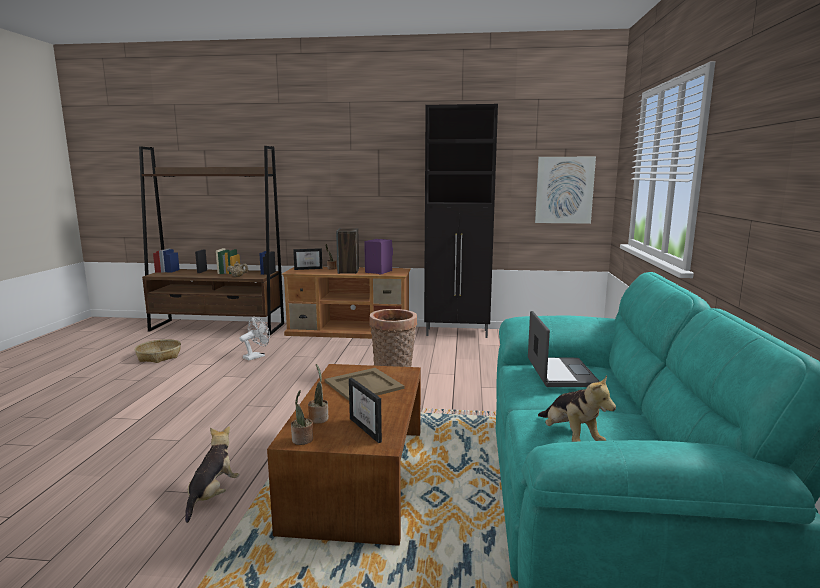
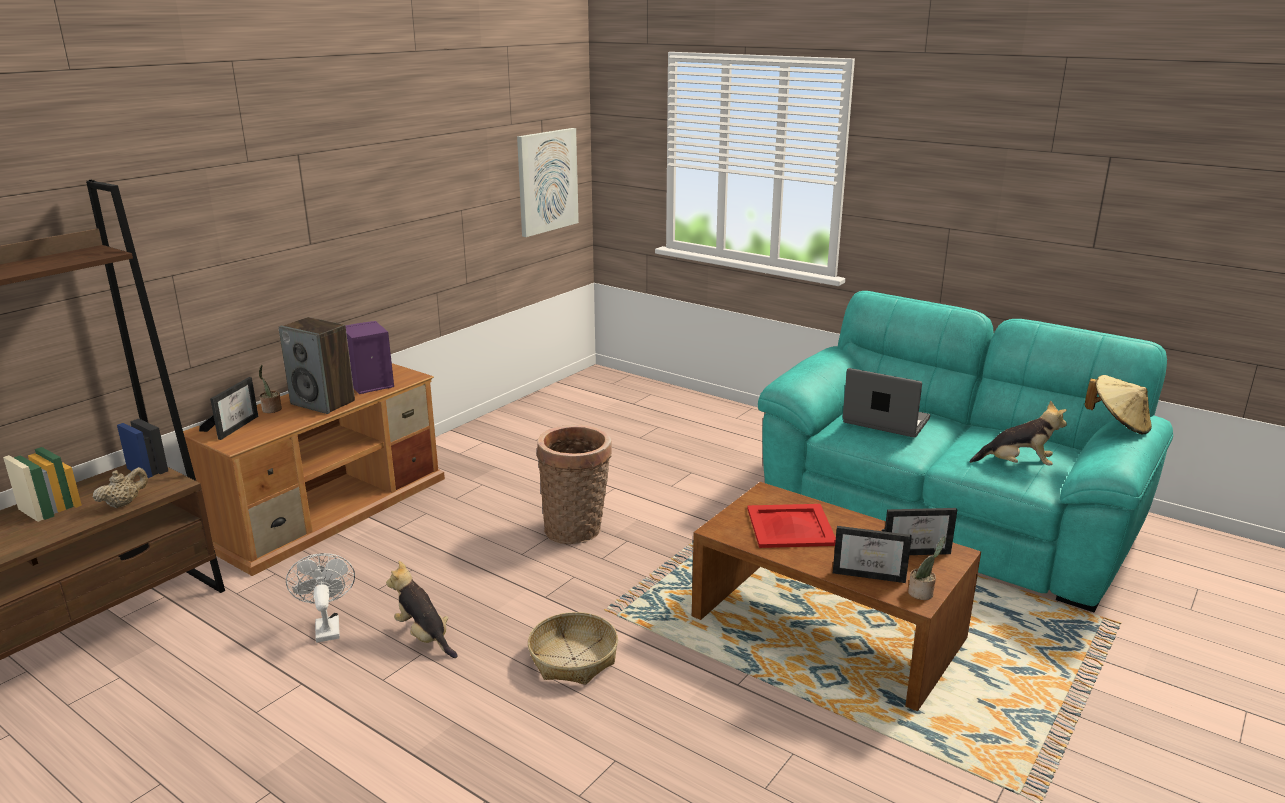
camera: 60 degrees left, 10 degrees up
basket [135,339,181,363] -> basket moved to [528,612,618,685]
plush toy [185,426,239,523] -> plush toy moved to [386,561,458,658]
potted plant [308,364,329,424] -> picture frame [833,526,912,583]
beige tray [325,368,404,401] -> red tray [747,504,836,548]
black cabinet [424,104,498,338] -> none
none -> beige hat [1084,375,1152,435]

